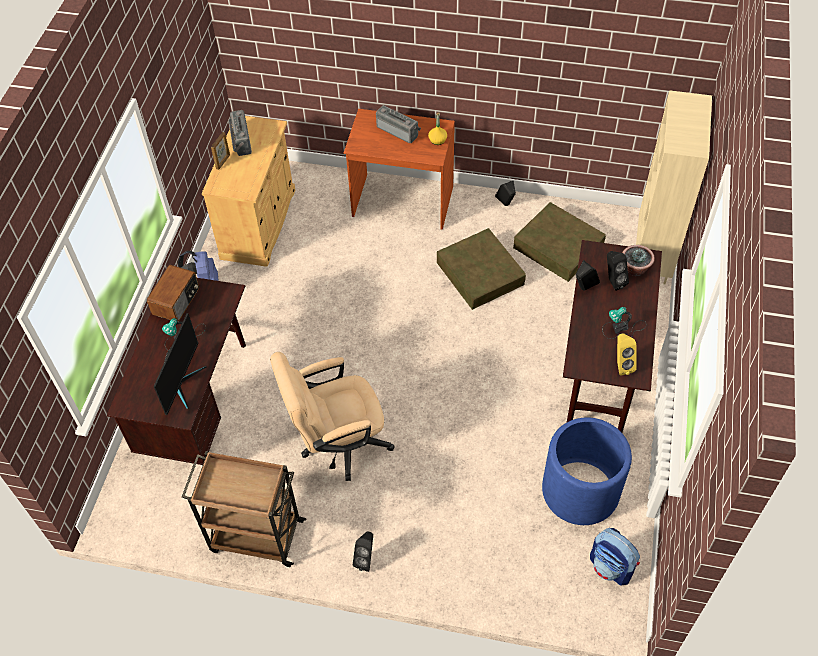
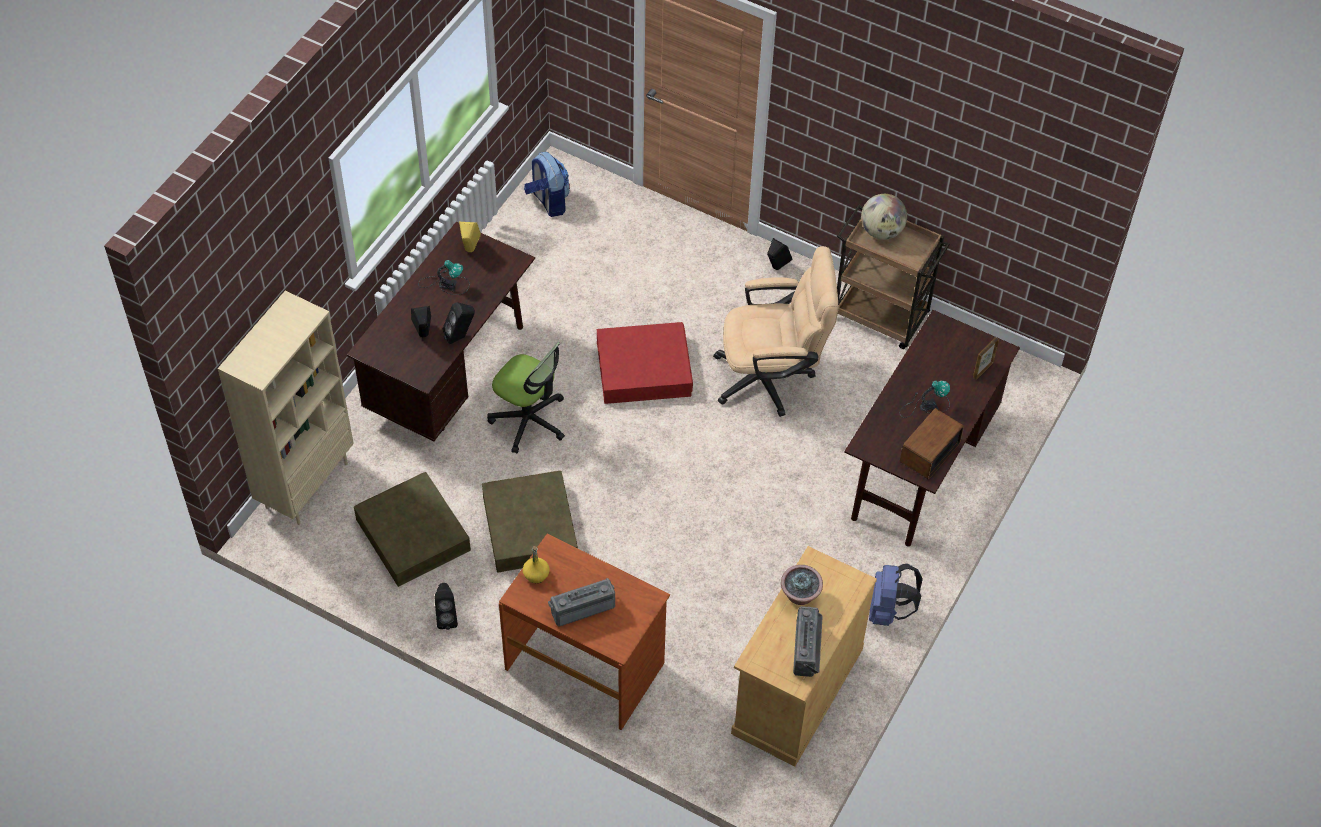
camera: 165 degrees left, 0 degrees up
monitor [154,313,206,415] -> none
picture frame [211,132,230,170] -> picture frame moved to [973,337,999,380]
radio [376,105,421,143] -> radio turned 105 degrees clockwise [548,578,615,626]
blue planter [542,417,632,525] -> none
potted plant [622,245,655,276] -> potted plant moved to [781,565,823,605]
none -> office chair [487,342,565,453]
none -> red storage box [597,322,693,404]
none -> globe [861,194,907,240]

